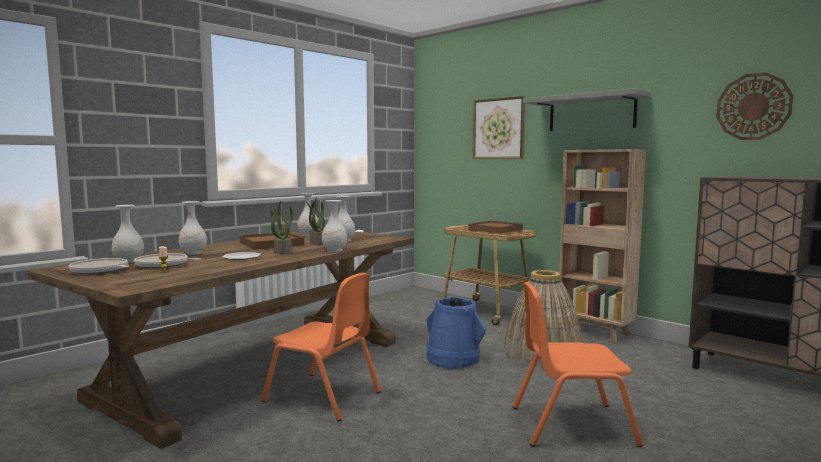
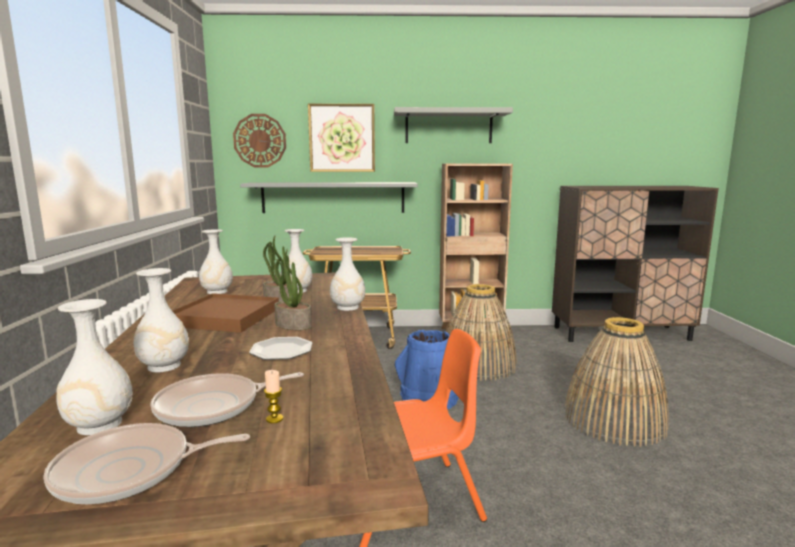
camera: 45 degrees left, 5 degrees up
brown tray [468,221,523,233] -> none
orange chair [513,282,643,447] -> basket [564,317,669,447]
wall clock [716,72,793,140] -> wall clock moved to [233,114,286,167]
none -> grey shelf [240,182,418,213]

